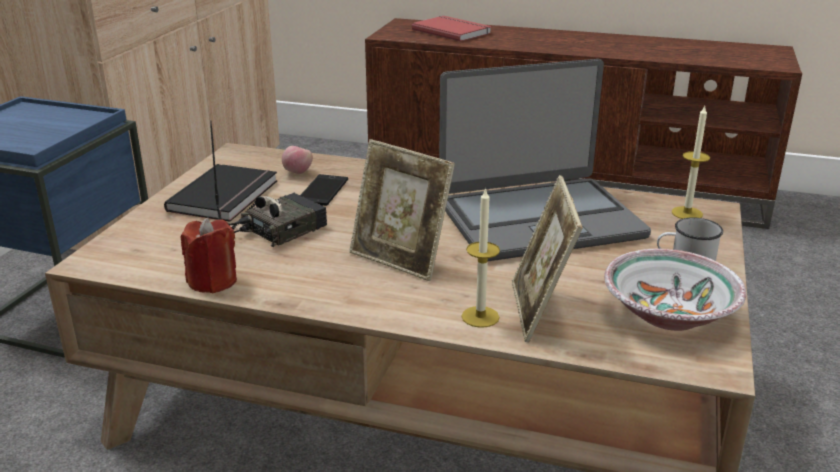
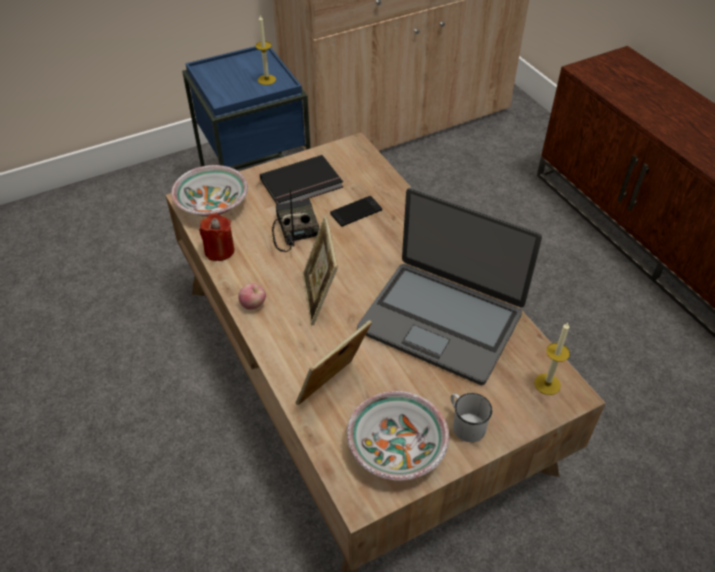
camera: 45 degrees right, 20 degrees up
radio [210,120,327,247] -> radio turned 105 degrees counterclockwise [272,188,319,252]
apple [282,146,313,174] -> apple moved to [238,283,266,310]
red book [412,16,492,42] -> none
candle [462,187,500,328] -> candle moved to [255,15,276,85]
none -> bowl [171,165,248,216]

